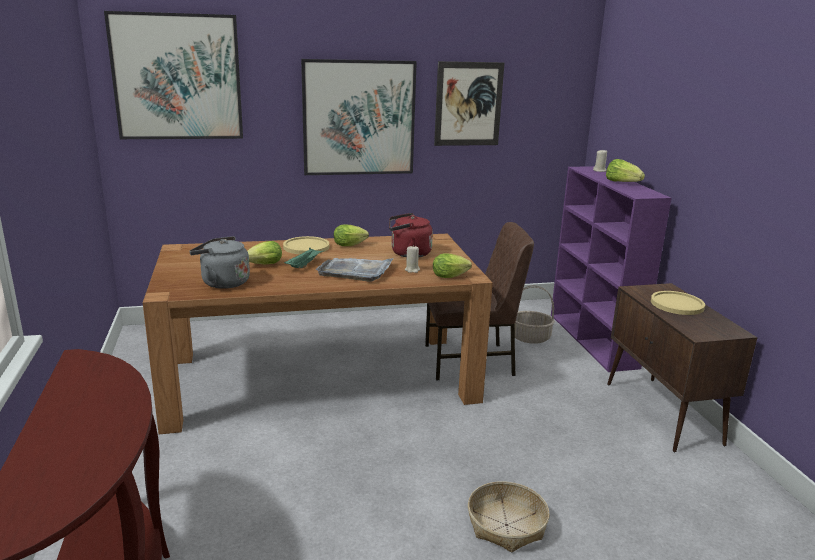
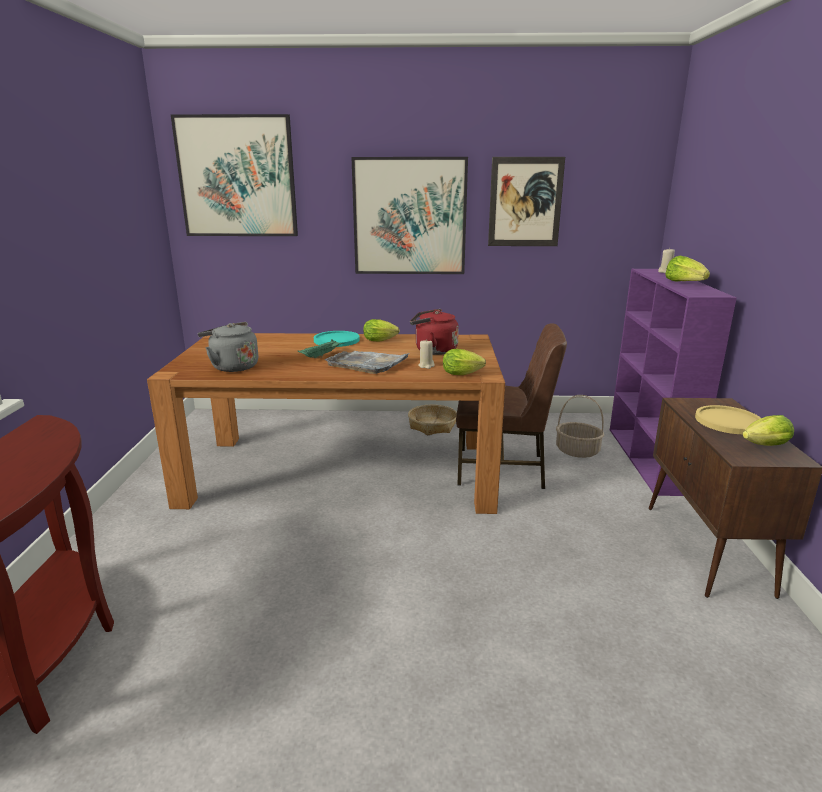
camera: 15 degrees right, 0 degrees up
lettuce [247,241,282,264] -> lettuce moved to [742,415,794,446]
yellow plate [283,236,329,255] -> turquoise plate [314,331,360,347]
basket [468,481,550,552] -> basket moved to [408,405,457,436]

